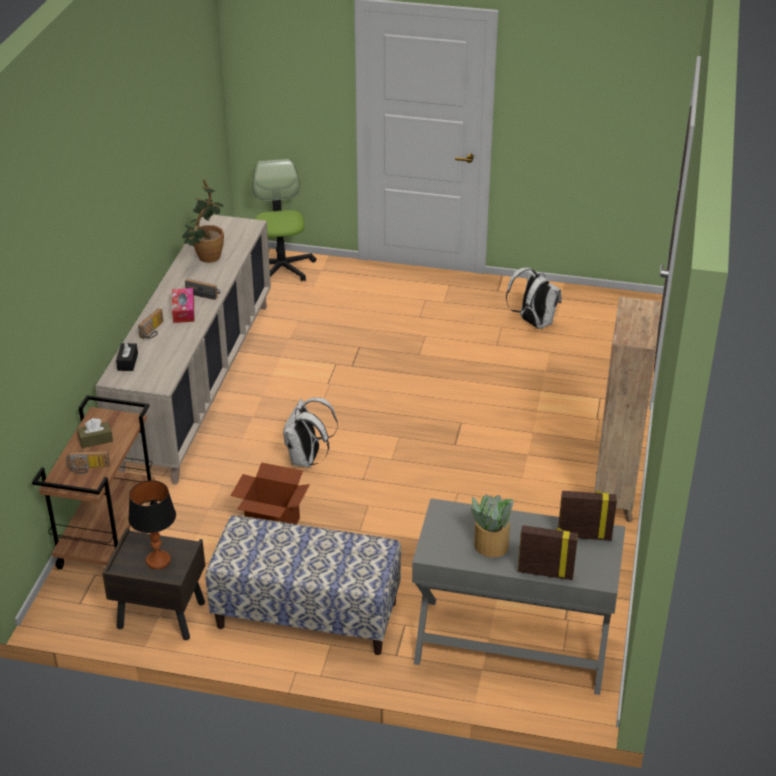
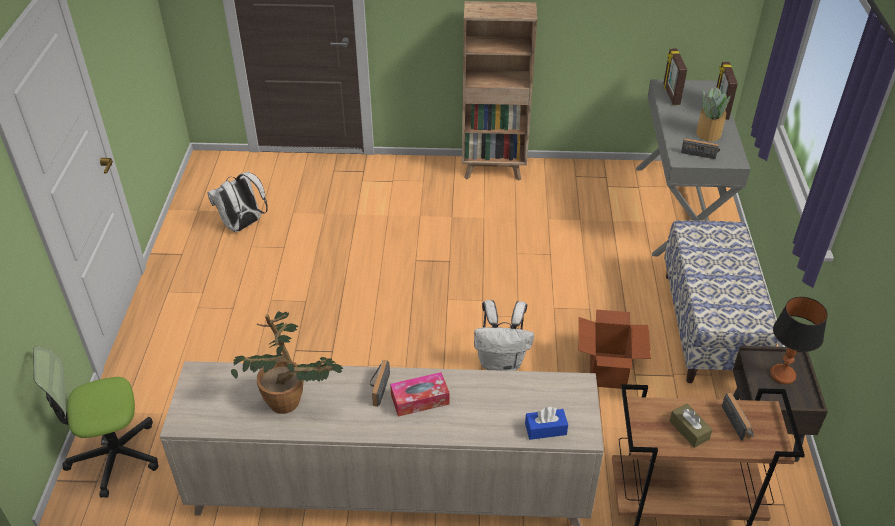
camera: 100 degrees left, 5 degrees up
black tissue box [116,340,138,371] -> blue tissue box [525,407,568,440]
radio [138,308,163,339] -> radio moved to [681,138,720,159]

